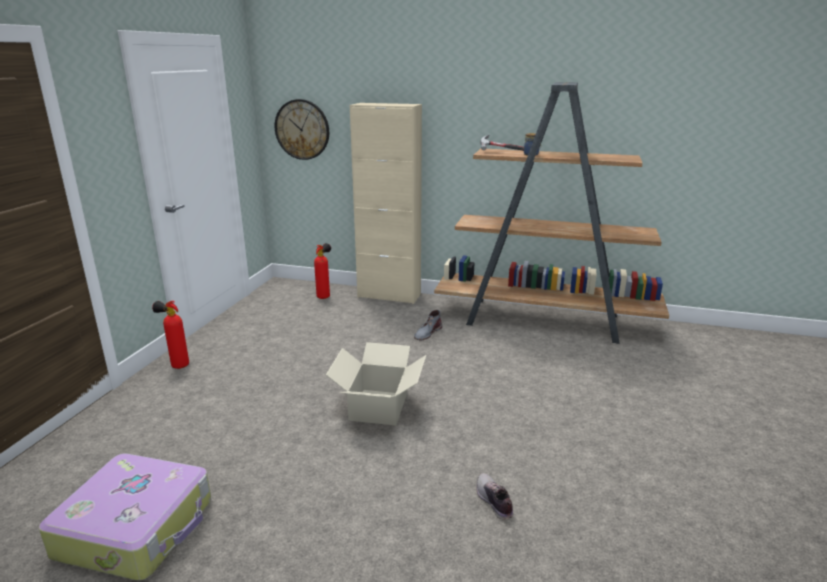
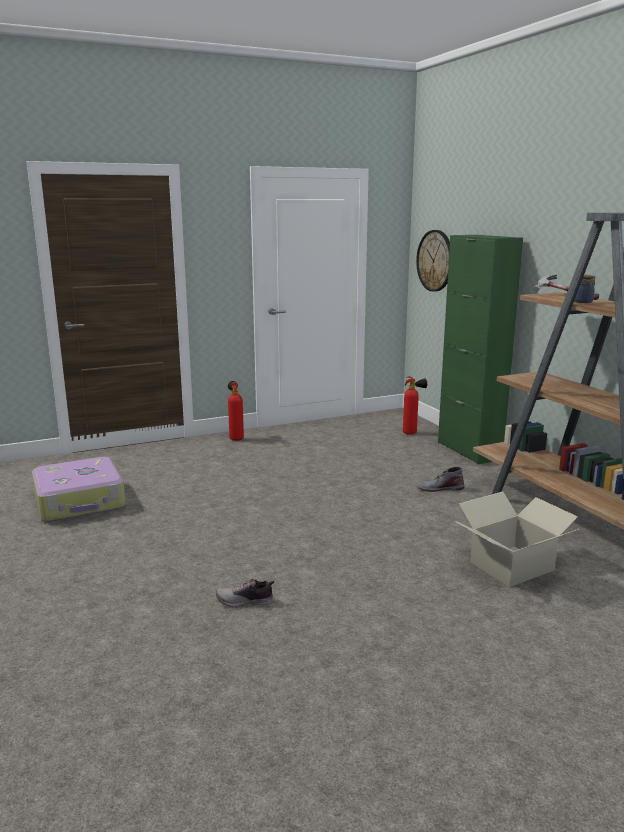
camera: 50 degrees right, 5 degrees down
cardboard box [326,342,426,426] -> cardboard box moved to [455,491,579,587]
beige cabinet [350,103,422,304] -> green cabinet [438,235,523,464]
shoe [476,473,513,520] -> shoe turned 120 degrees counterclockwise [216,579,274,608]

